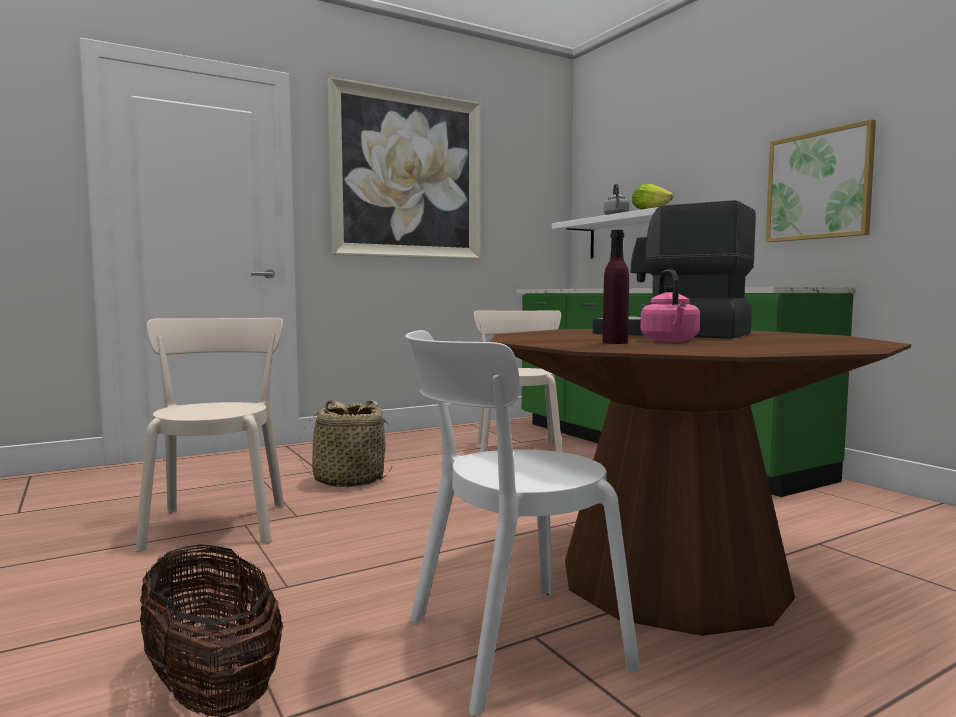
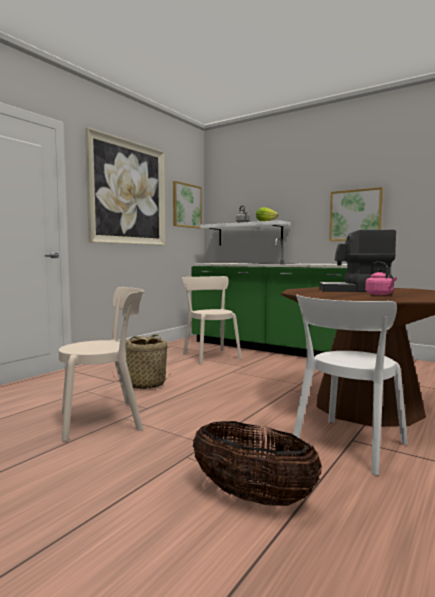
camera: 25 degrees left, 0 degrees up
beige chair [135,318,284,552] -> beige chair turned 105 degrees clockwise [59,287,144,442]
purple bottle [603,230,629,344] -> none
none -> picture [173,181,202,229]

